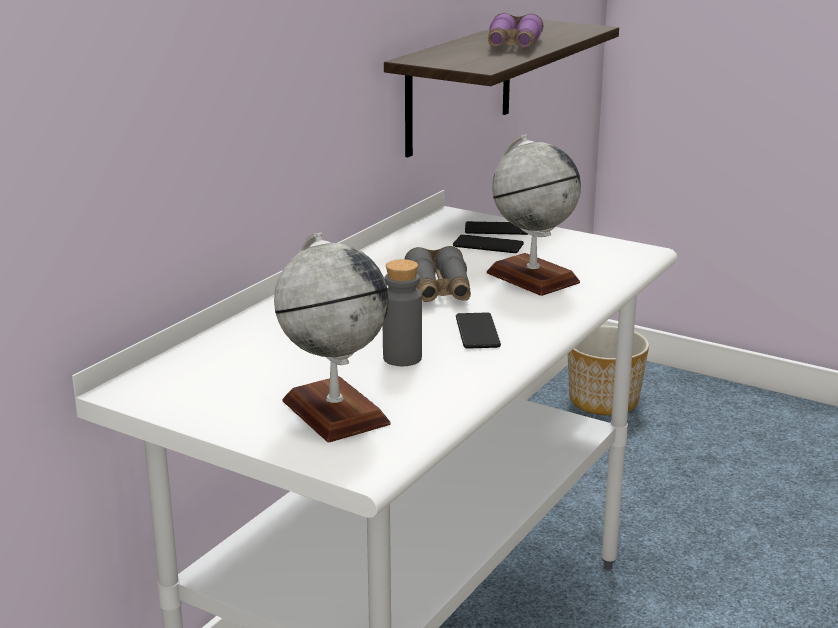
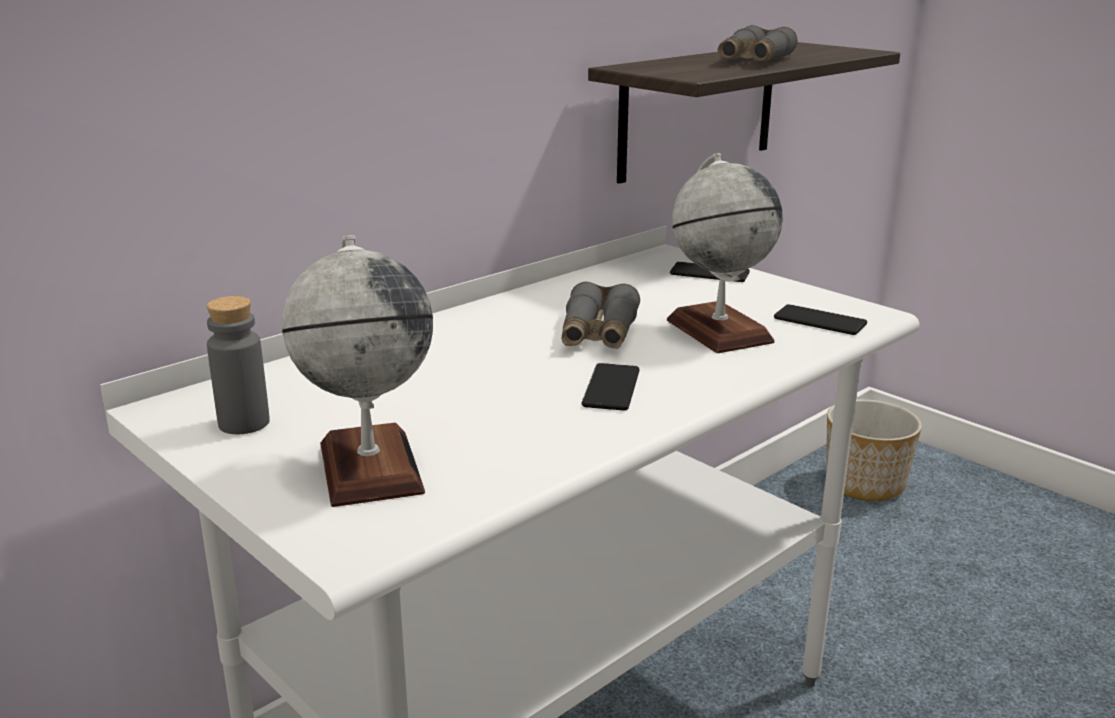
camera: 15 degrees right, 0 degrees up
grey bottle [383,259,422,366] -> grey bottle moved to [207,296,270,434]
phone [453,234,524,253] -> phone moved to [774,304,867,335]
purple binoculars [488,13,543,48] -> grey binoculars [717,25,798,61]

